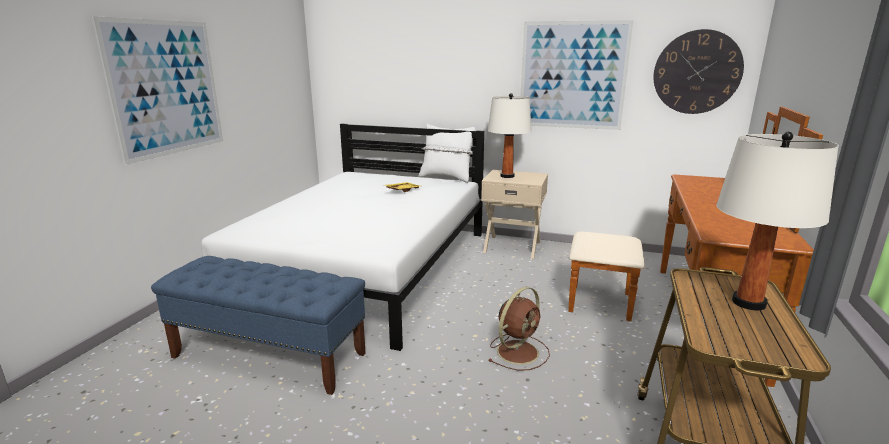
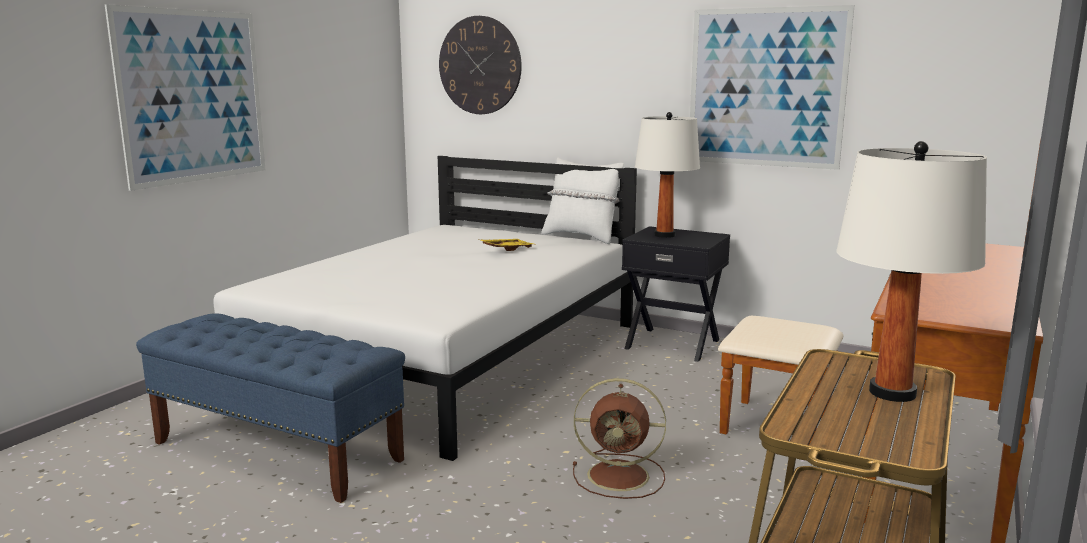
camera: 10 degrees right, 5 degrees down
beige nightstand [481,170,548,259] -> black nightstand [622,226,730,362]
brown fan [489,287,550,371] -> brown fan turned 45 degrees clockwise [573,378,666,499]
wall clock [654,29,744,114] -> wall clock moved to [439,16,522,114]

